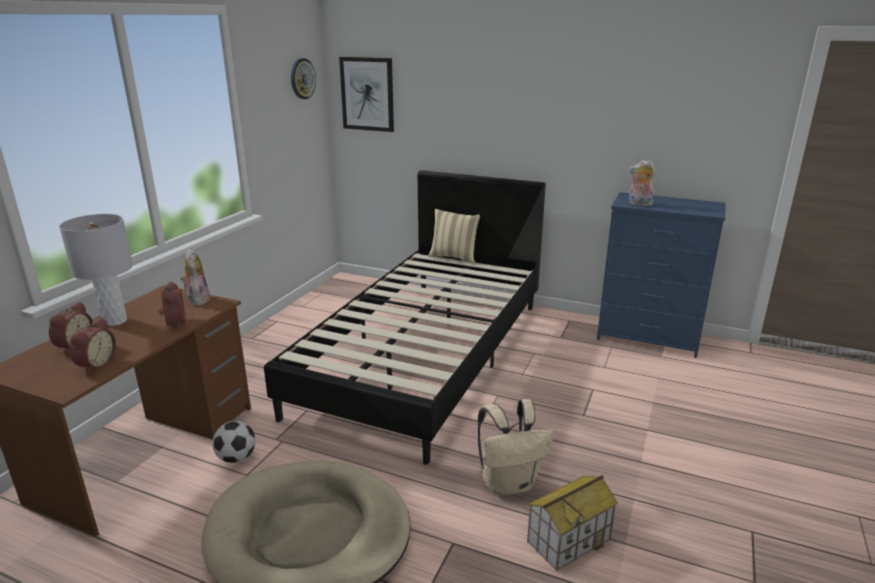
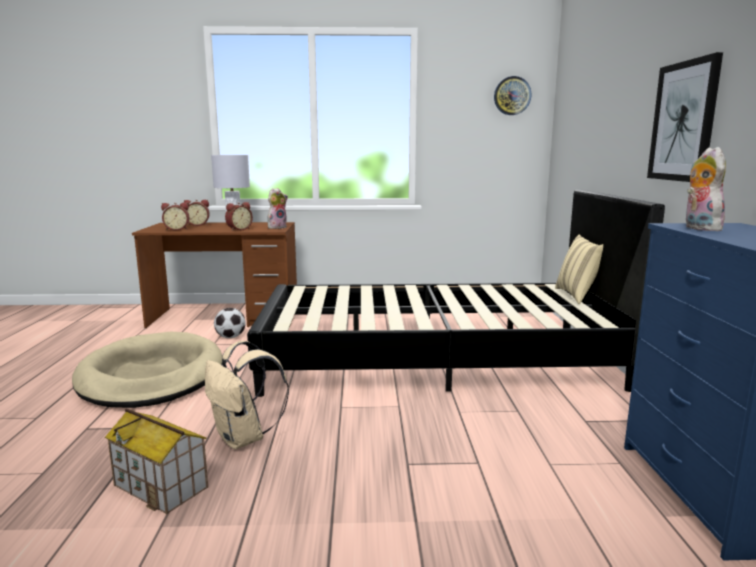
camera: 65 degrees right, 10 degrees down
picture [339,57,394,132] -> picture moved to [647,52,723,182]

